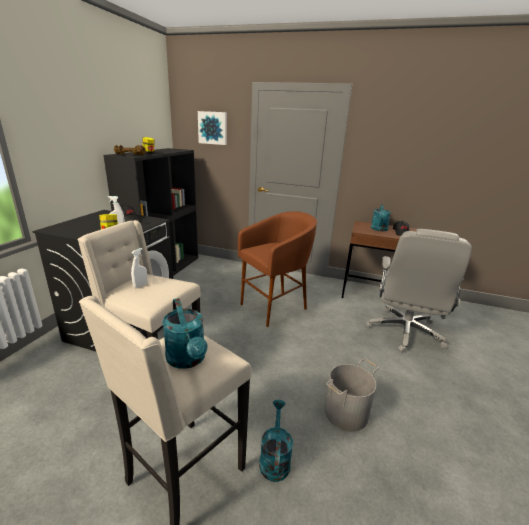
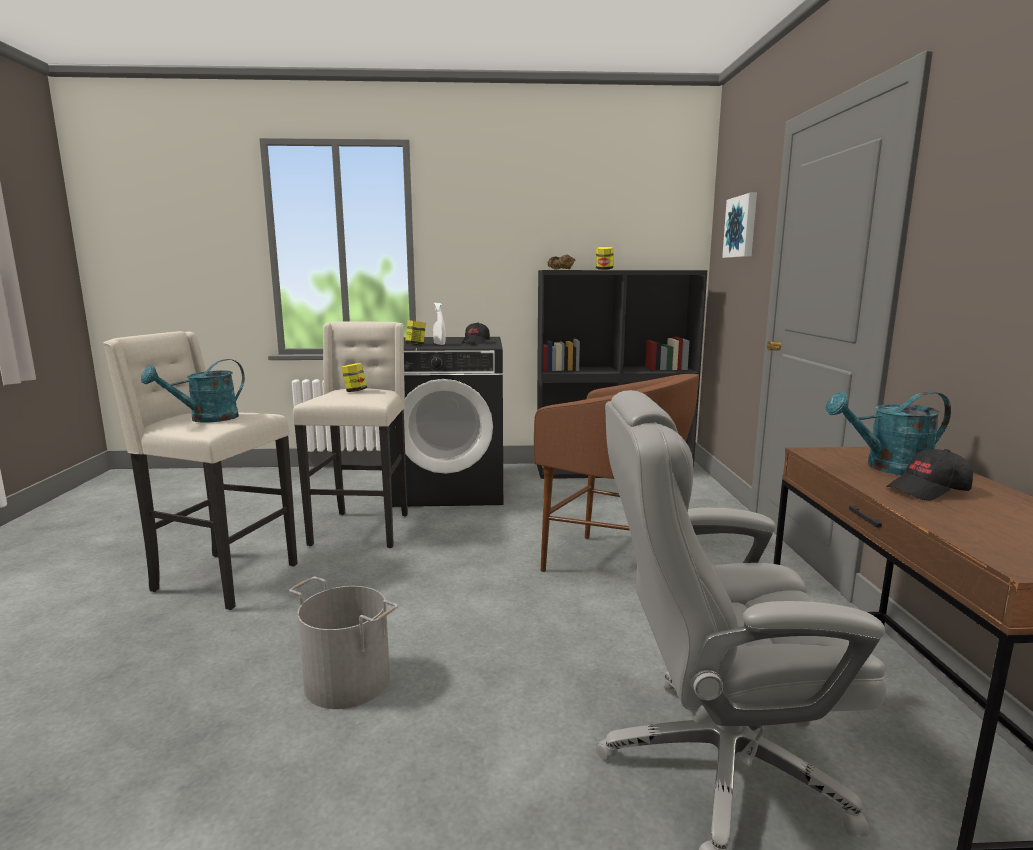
camera: 70 degrees right, 10 degrees down
white spray bottle [131,248,148,288] -> jar [341,363,367,392]
turquoise watering can [259,400,293,482] -> none

